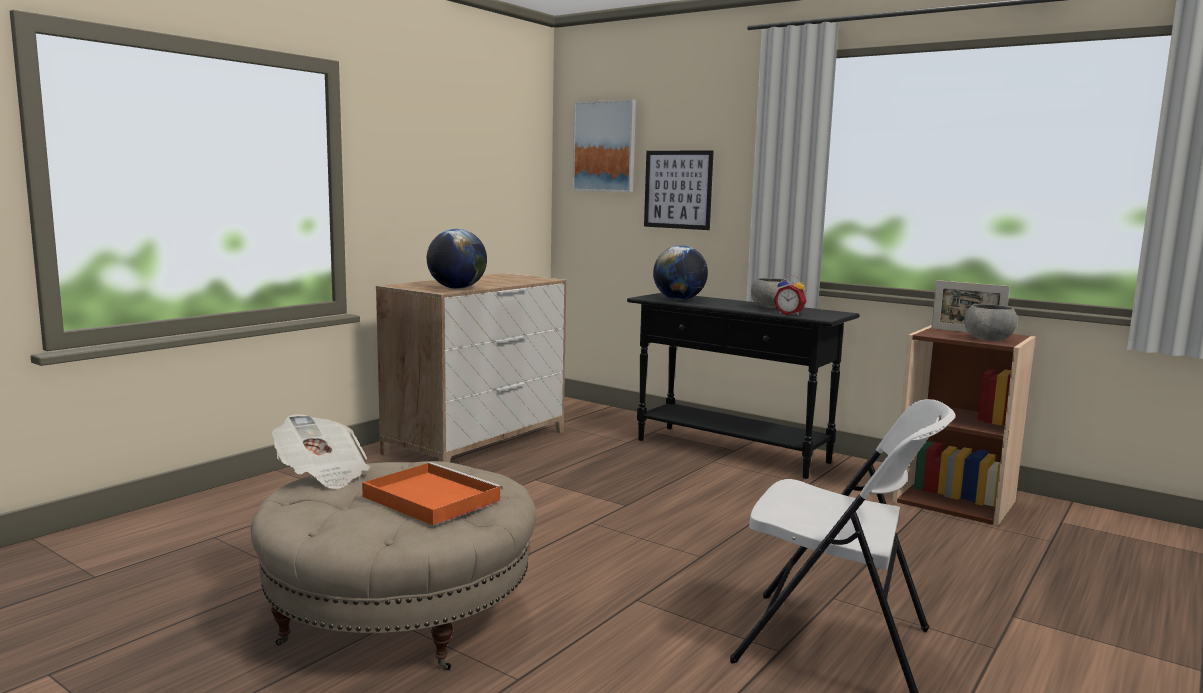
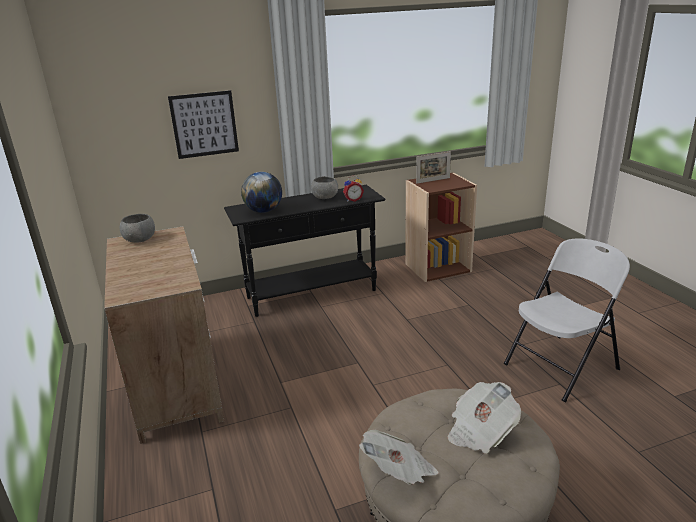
camera: 55 degrees left, 15 degrees up
orange tray [362,462,503,525] -> newspaper [448,382,521,453]
globe [427,229,487,289] -> none
picture [572,100,636,192] -> none
grey bowl [964,304,1017,341] -> grey bowl moved to [119,214,155,243]

